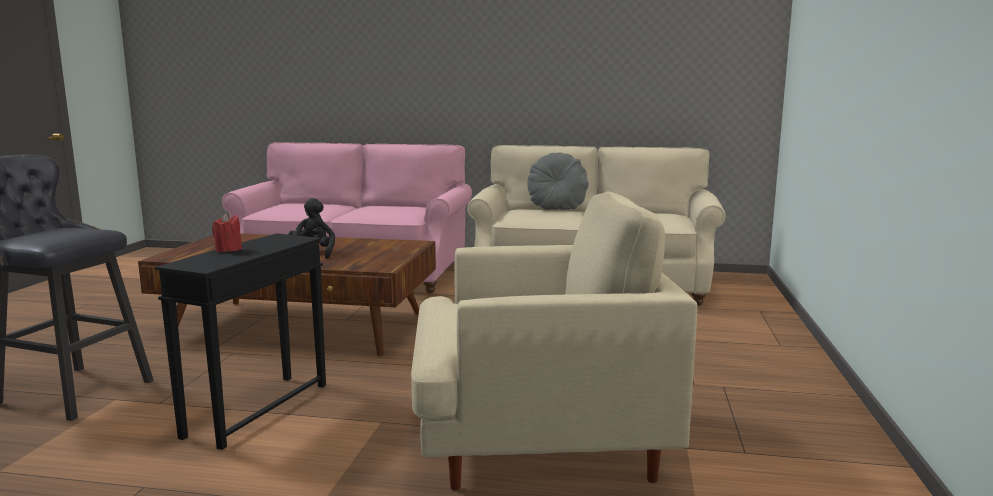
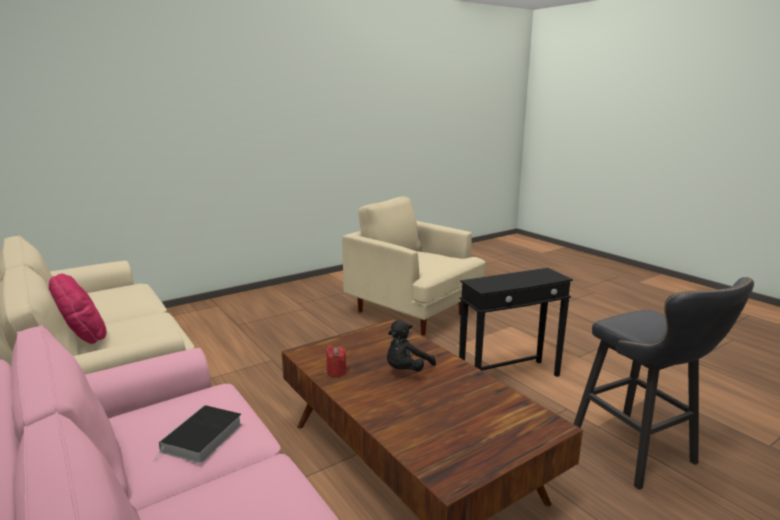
camera: 135 degrees left, 5 degrees up
red candle [212,214,242,252] -> red candle moved to [326,346,346,377]
grey pillow [527,152,589,210] -> pink pillow [49,274,107,344]
none -> book [153,405,242,464]

